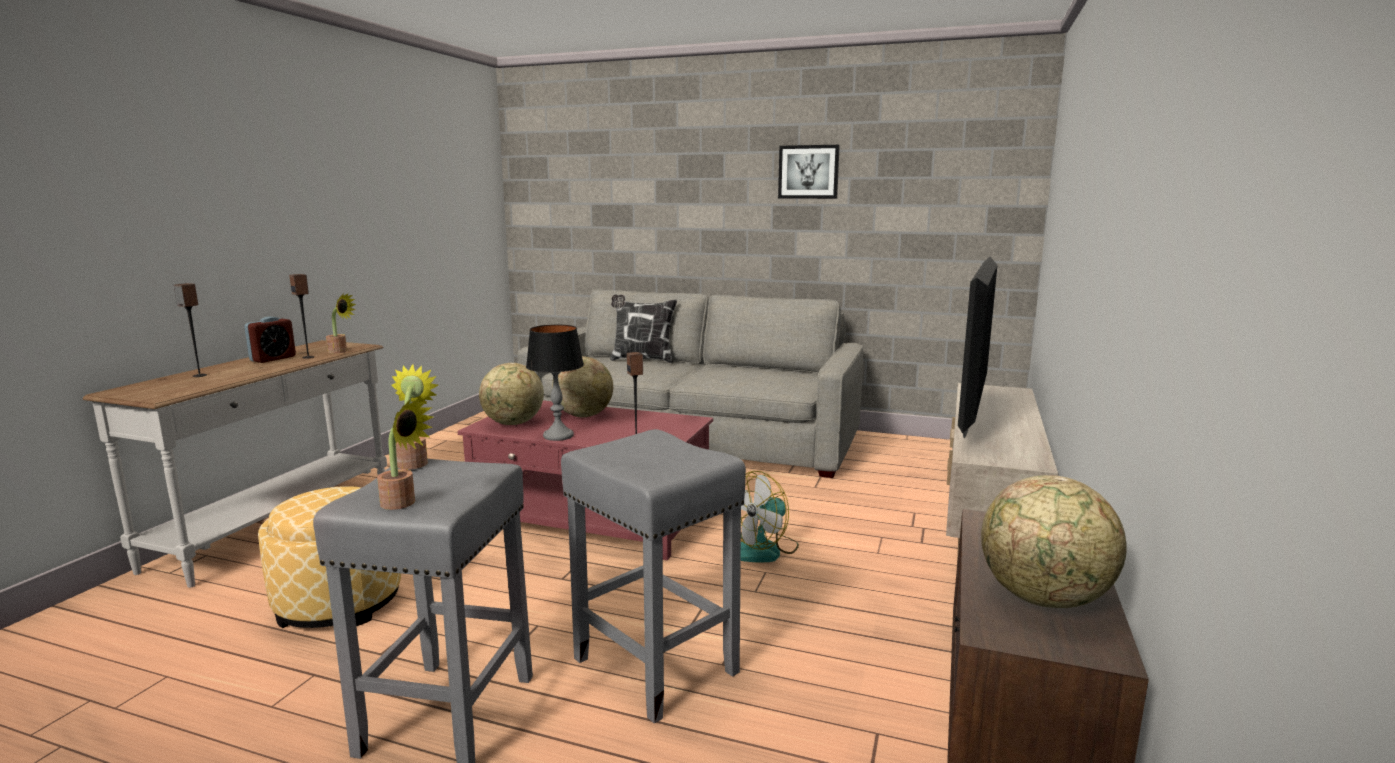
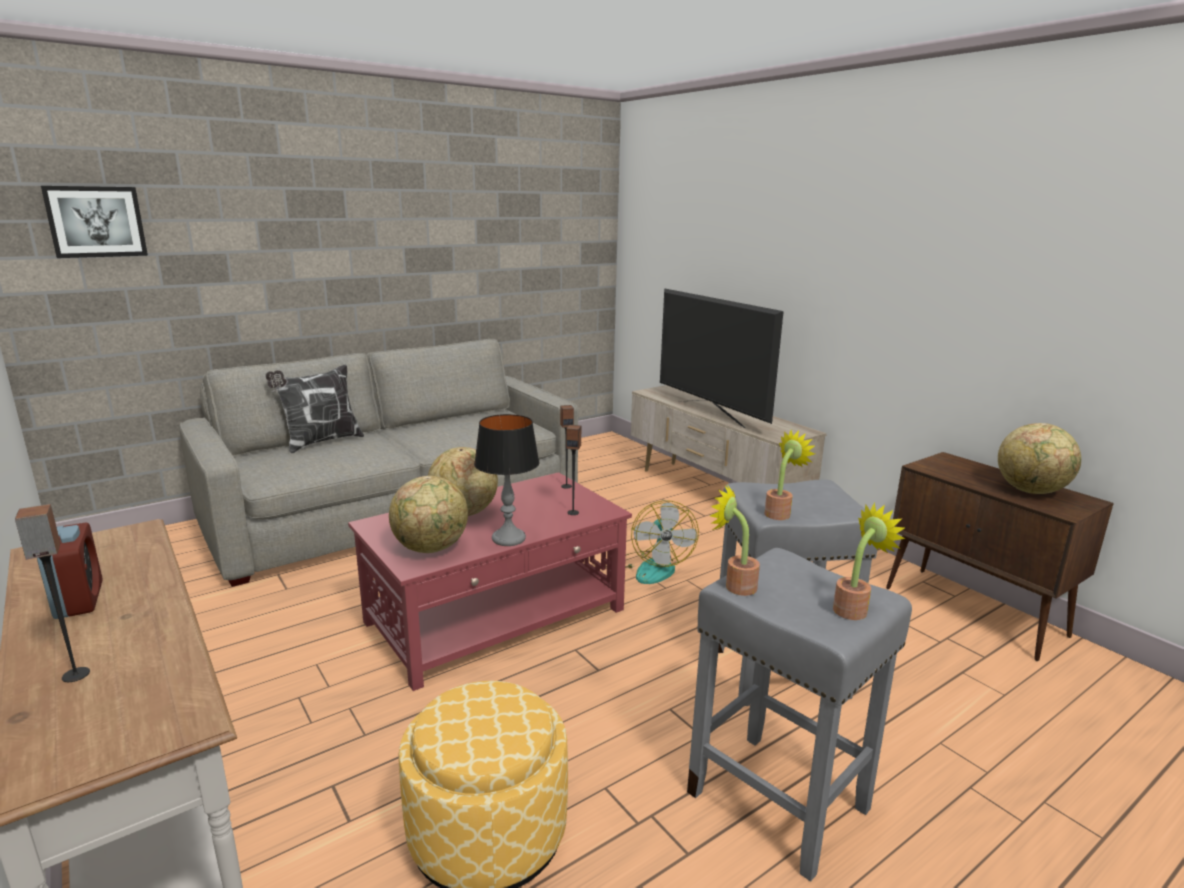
camera: 55 degrees left, 5 degrees up
speaker [289,274,314,359] -> speaker moved to [560,405,574,489]
potted plant [326,293,356,353] -> potted plant moved to [764,430,815,520]
picture [778,145,840,199] -> picture moved to [41,186,148,258]

